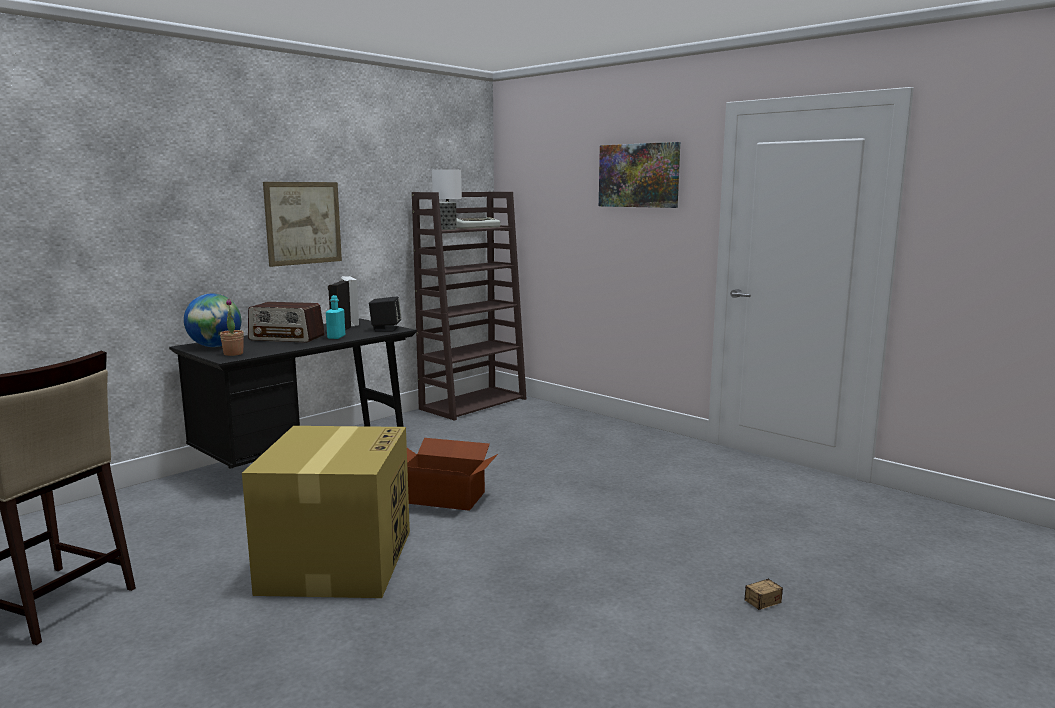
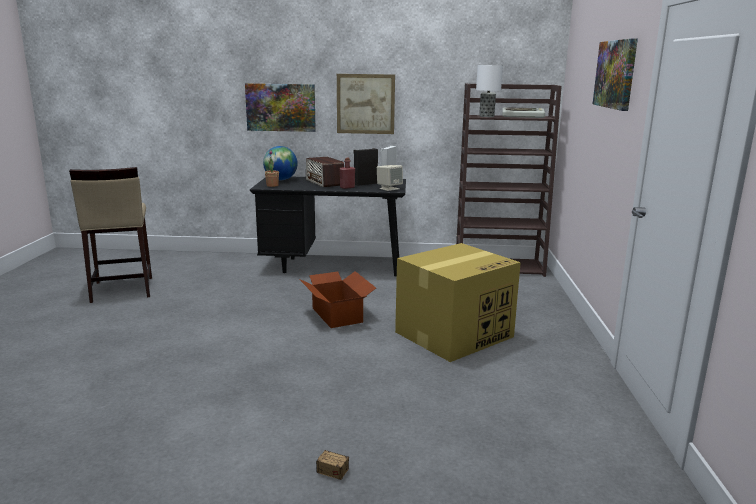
camera: 50 degrees right, 5 degrees up
cardboard box [242,426,410,598] -> cardboard box moved to [395,243,521,362]
turquoise bottle [326,295,345,339] -> red bottle [340,158,355,189]
black speaker [369,297,402,332] -> beige speaker [377,165,403,191]
none -> picture [245,83,316,132]

